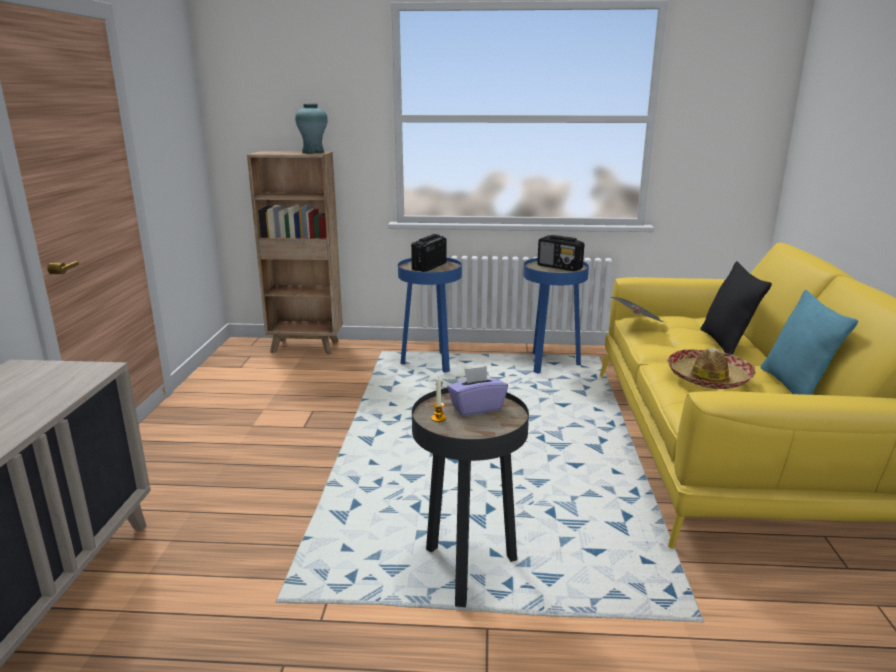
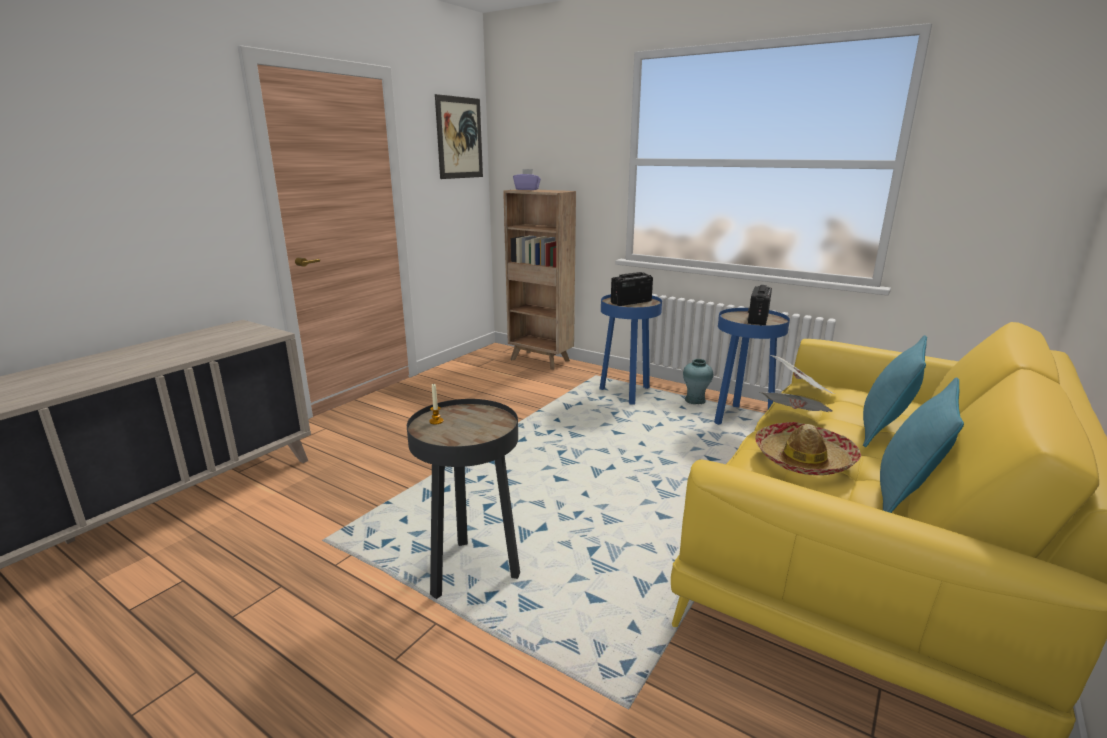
camera: 30 degrees right, 0 degrees up
turquoise vase [295,103,328,154] -> turquoise vase moved to [683,359,713,404]
purple tissue box [447,366,508,416] -> purple tissue box moved to [513,169,541,190]
radio [537,235,584,271] -> radio turned 45 degrees clockwise [747,285,772,325]
black pillow [700,261,772,355] -> turquoise pillow [863,335,927,447]
none -> picture [435,94,483,179]
none -> newspaper [760,392,833,412]

